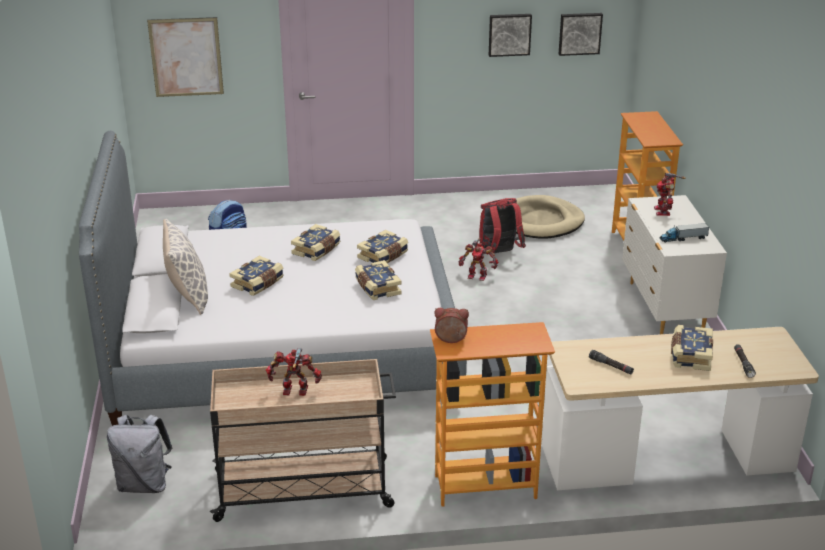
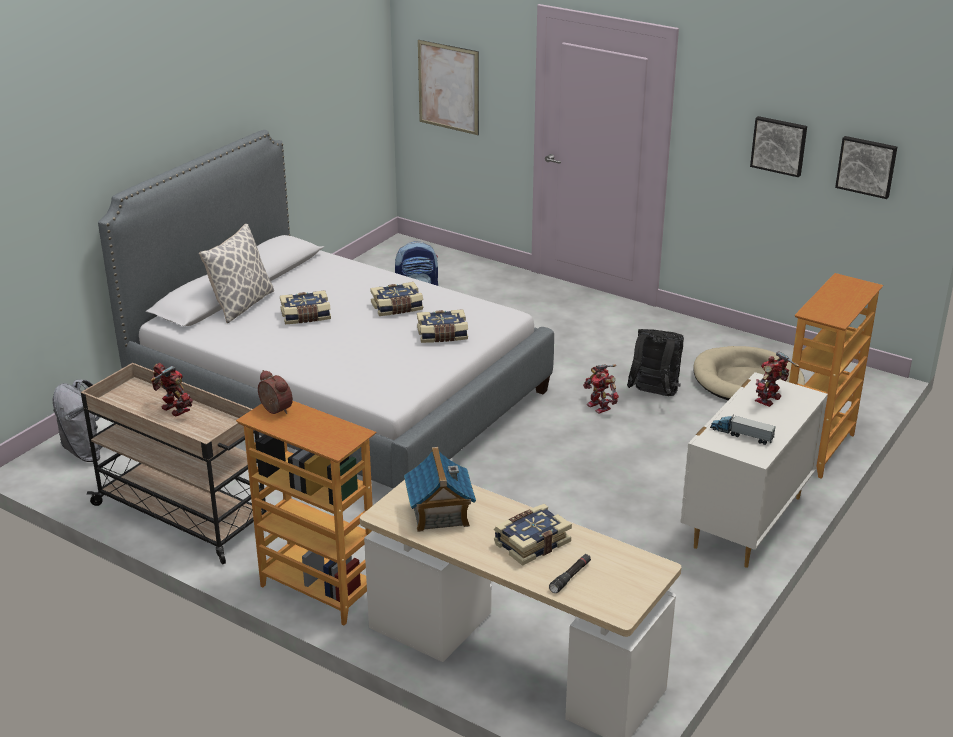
camera: 40 degrees right, 0 degrees up
book [355,260,402,300] -> none
red backpack [479,198,526,254] -> black backpack [627,329,684,396]
black flashlight [589,350,634,374] -> toy house [404,447,476,532]

